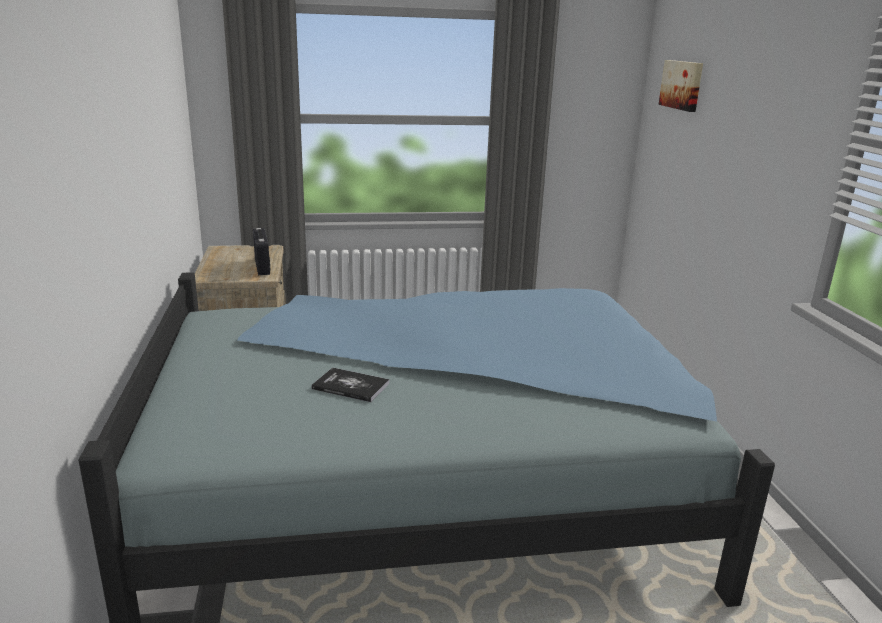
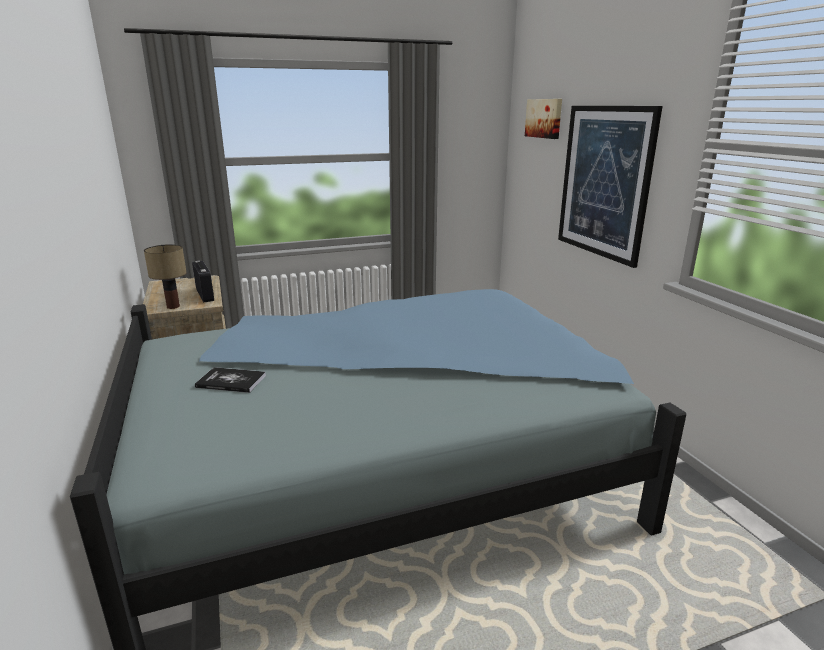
camera: 10 degrees left, 0 degrees up
book [312,367,389,402] -> book moved to [195,367,266,393]
none -> table lamp [144,244,187,309]
none -> picture [558,106,662,268]

